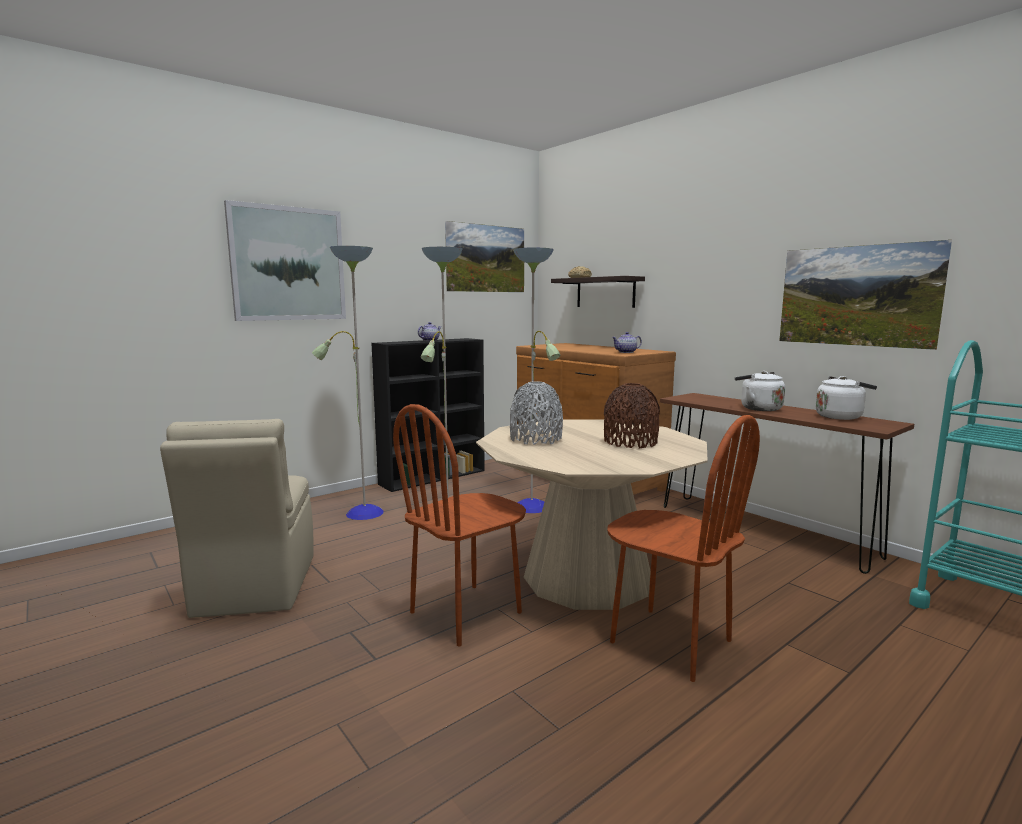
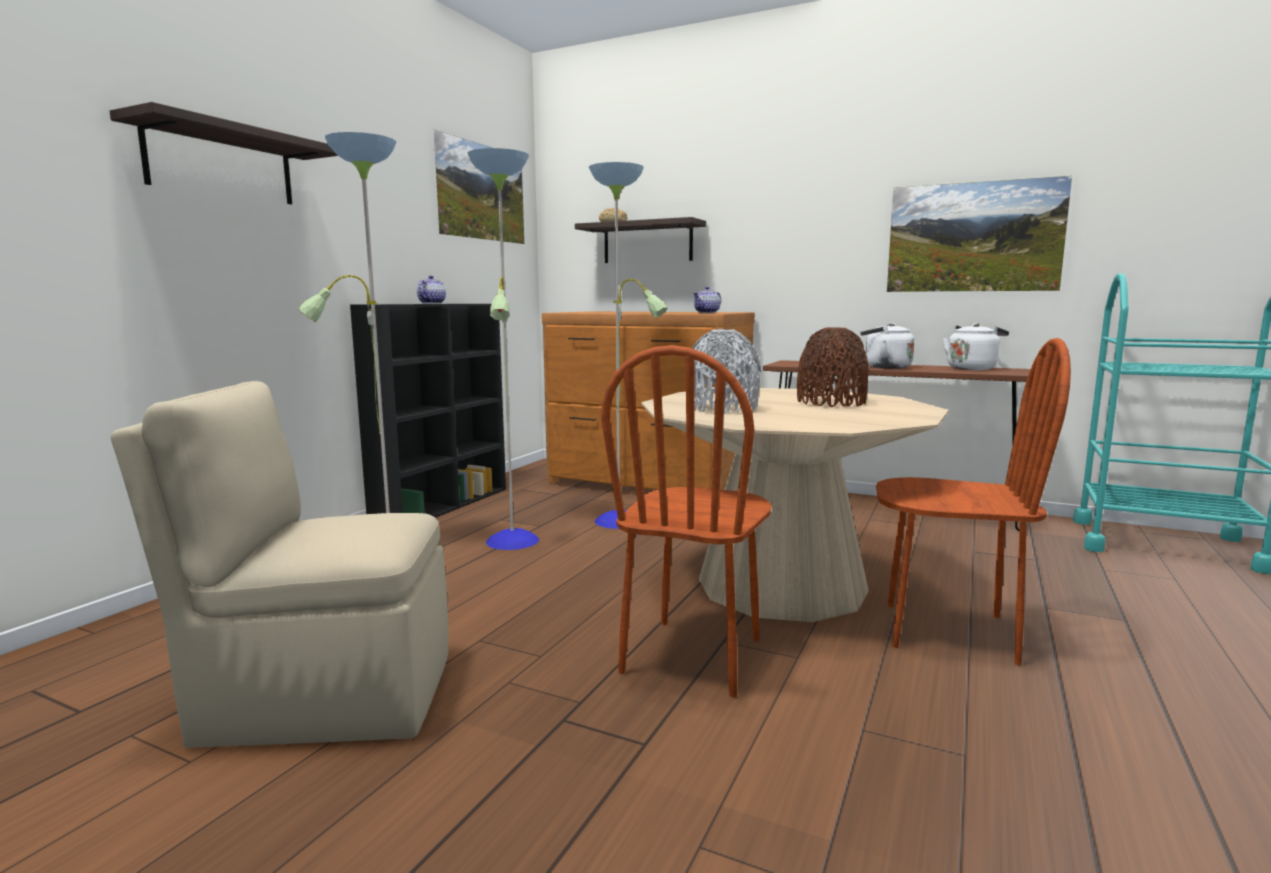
camera: 25 degrees left, 0 degrees up
beige chair [160,419,314,618] -> beige chair turned 120 degrees clockwise [111,381,448,748]
picture [224,200,346,321] -> shelf [110,102,338,204]

